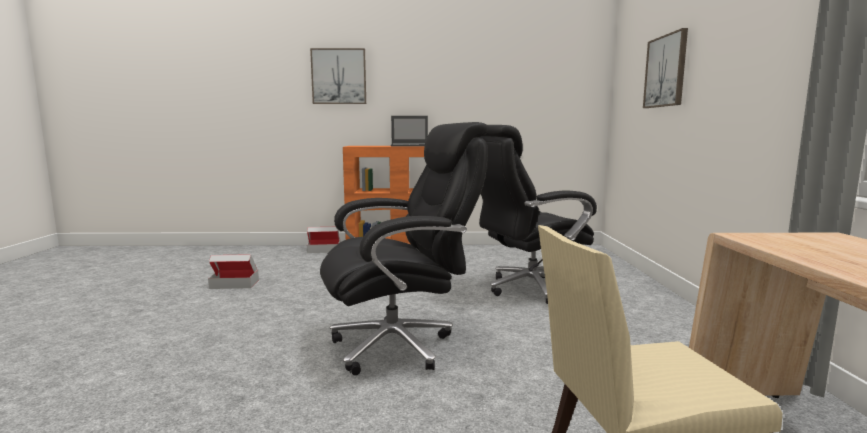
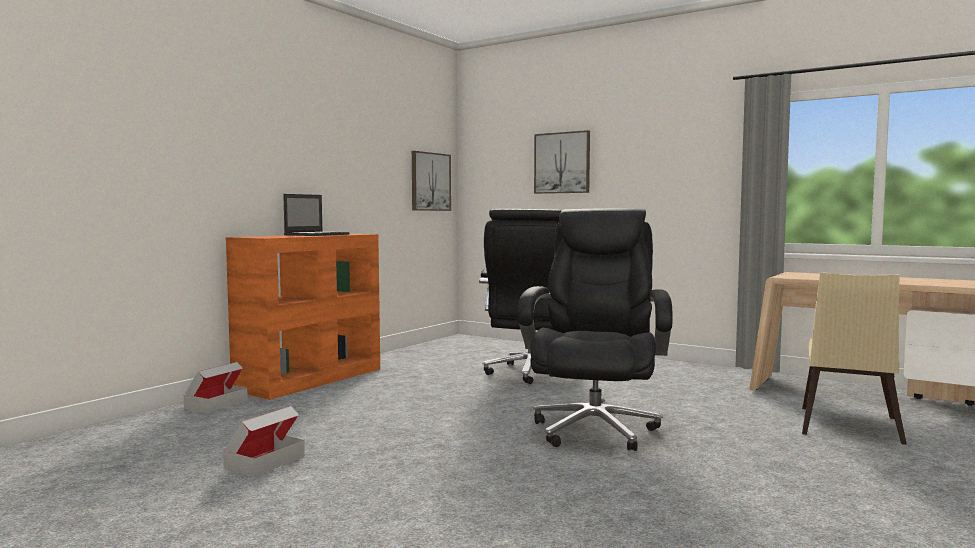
camera: 55 degrees left, 5 degrees down
picture [310,48,366,104] -> picture moved to [412,151,451,211]

